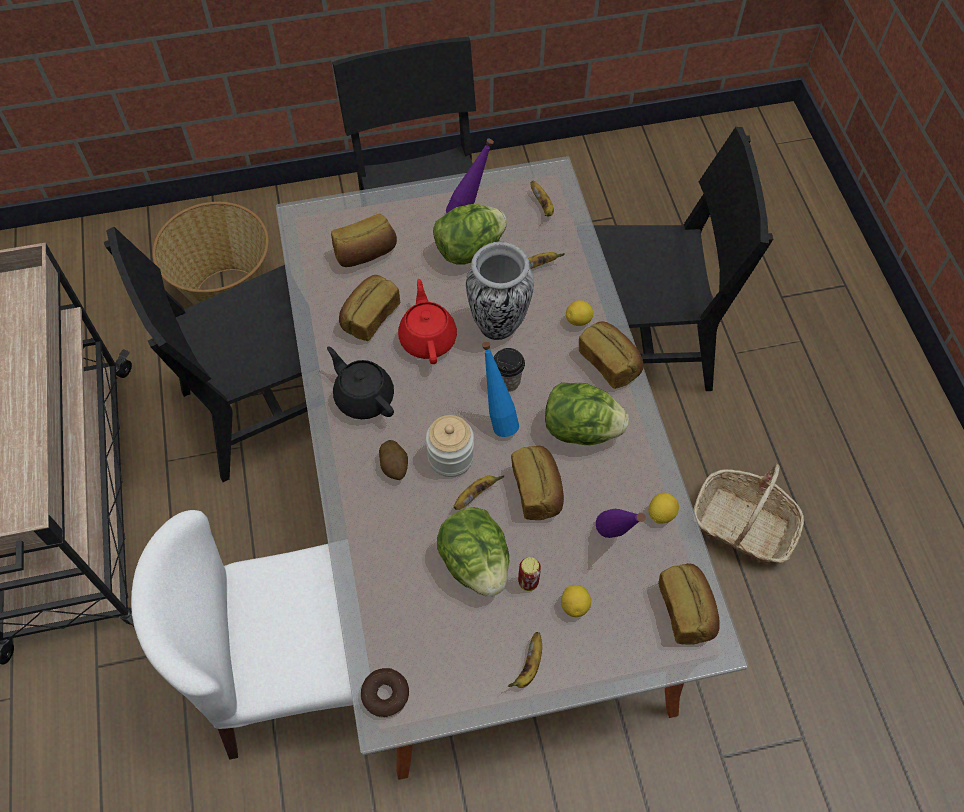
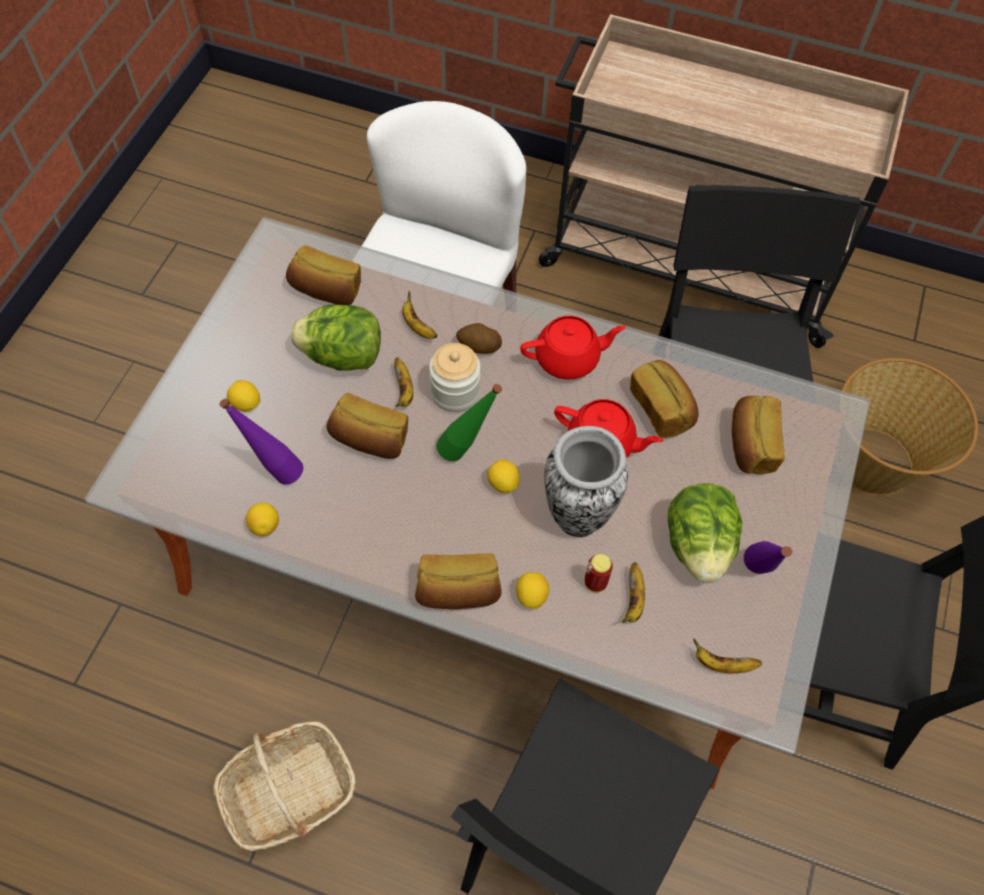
camera: 120 degrees right, 0 degrees up
black teapot [327,346,394,419] -> red teapot [520,316,626,380]
donut [361,668,409,718] -> none
blue bottle [482,342,519,437] -> green bottle [436,384,502,461]
cup [494,348,525,391] -> lemon [487,459,520,493]
banana [508,632,542,688] -> banana moved to [403,291,438,339]
can [518,557,541,591] -> can moved to [584,554,613,592]
lettuce [545,382,629,445] -> none
bread [658,563,720,645] -> bread moved to [286,245,361,305]

